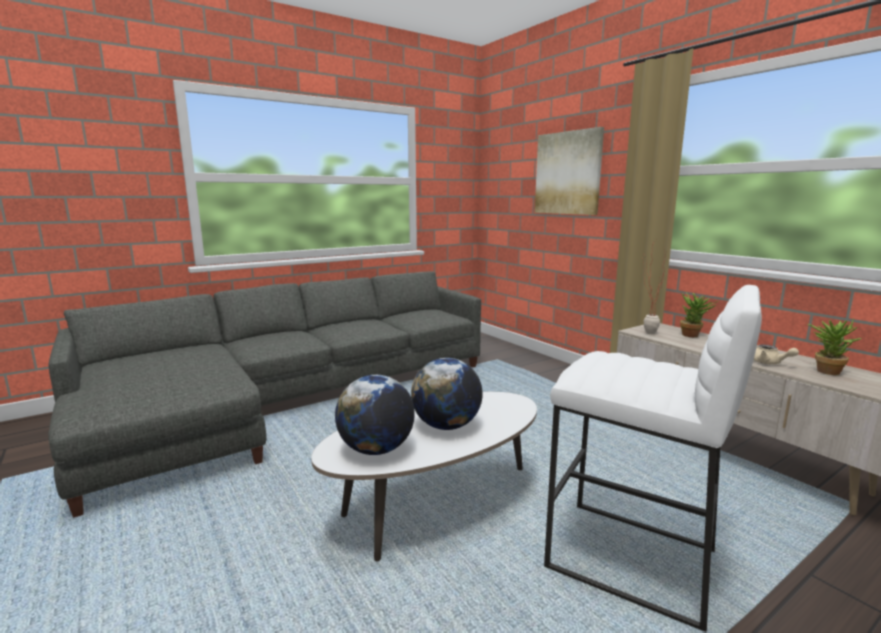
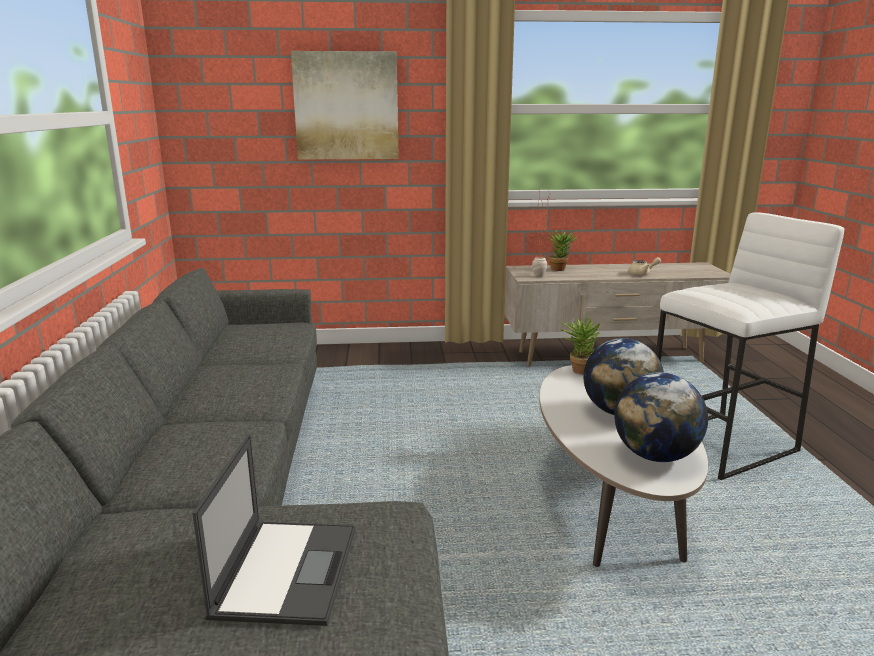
camera: 60 degrees left, 5 degrees up
potted plant [807,318,861,375] -> potted plant moved to [560,313,600,375]
none -> laptop [192,434,355,626]

